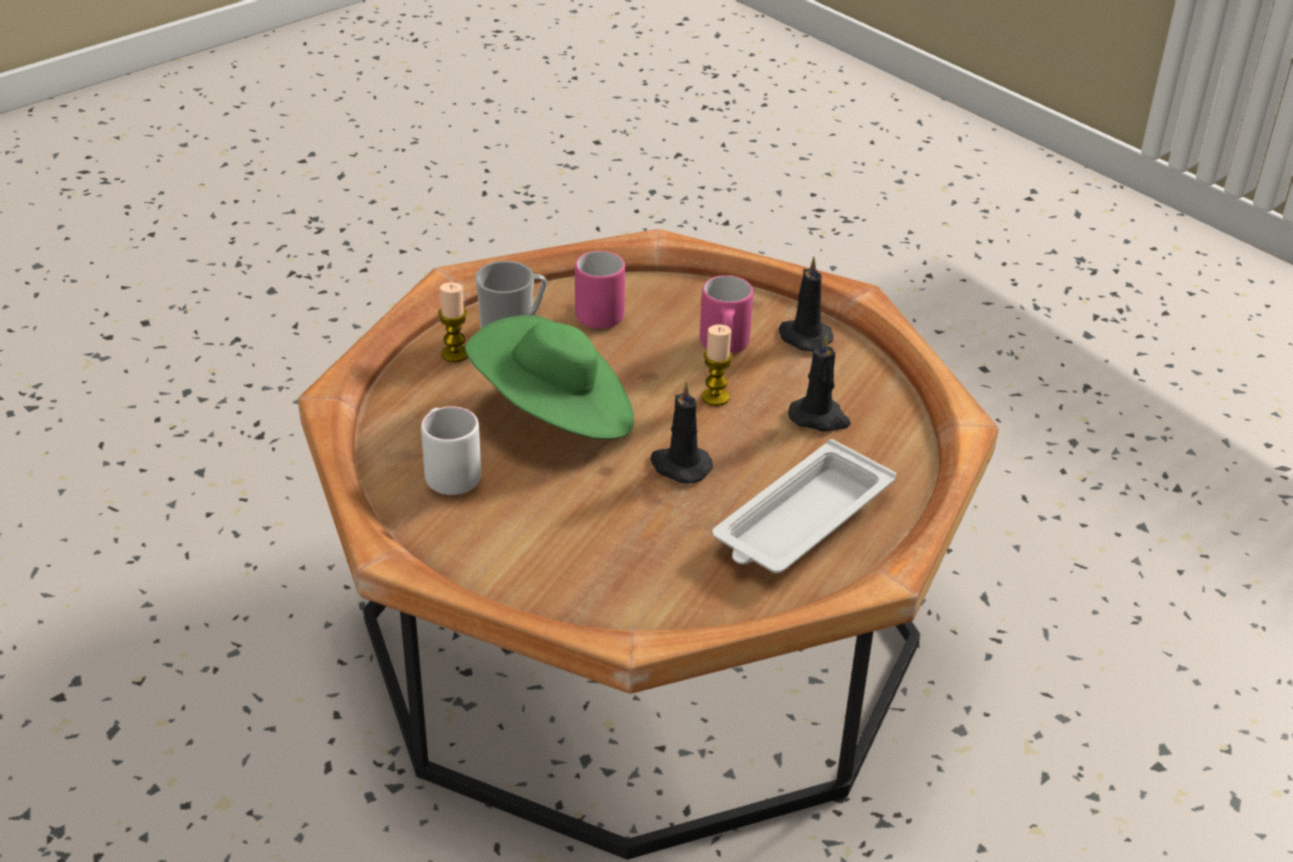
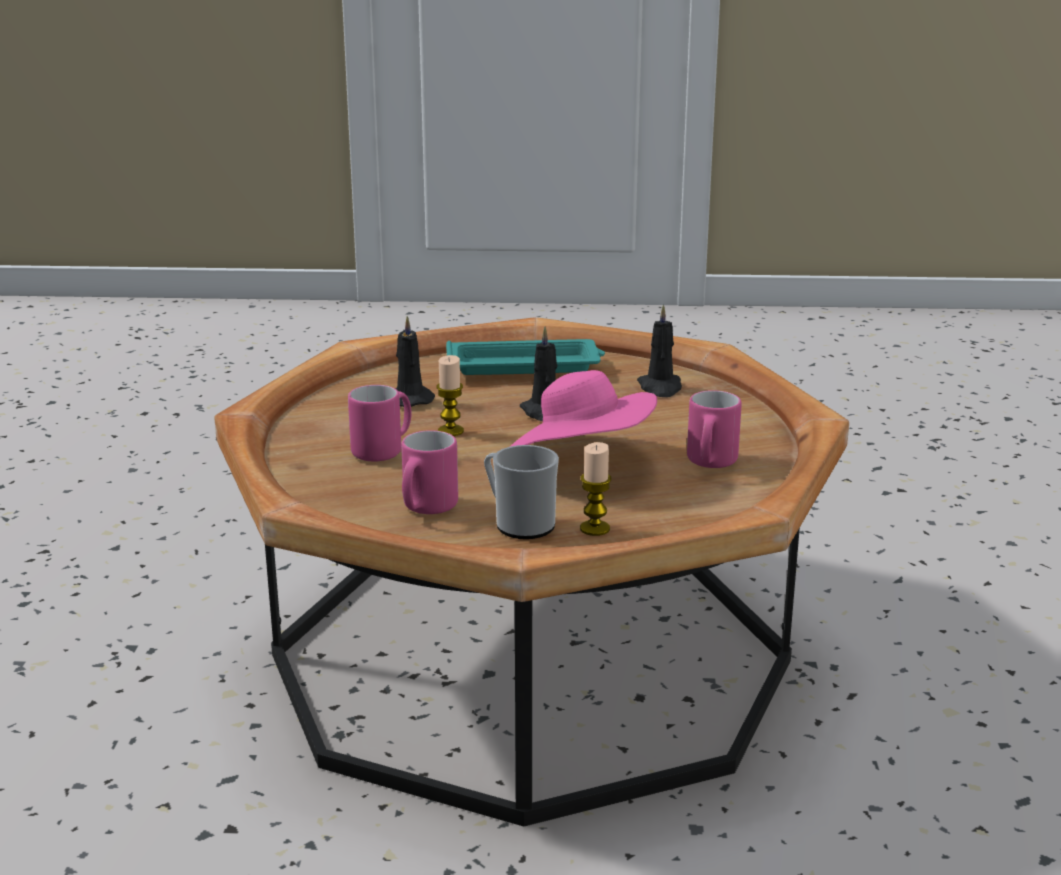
camera: 135 degrees left, 15 degrees down
white mug [421,407,481,495] -> pink mug [687,390,742,468]
green hat [465,315,634,439] -> pink hat [510,370,657,447]
white tray [712,439,896,573] -> turquoise tray [446,339,605,375]
black candle [779,256,833,351] -> black candle moved to [637,304,682,397]

